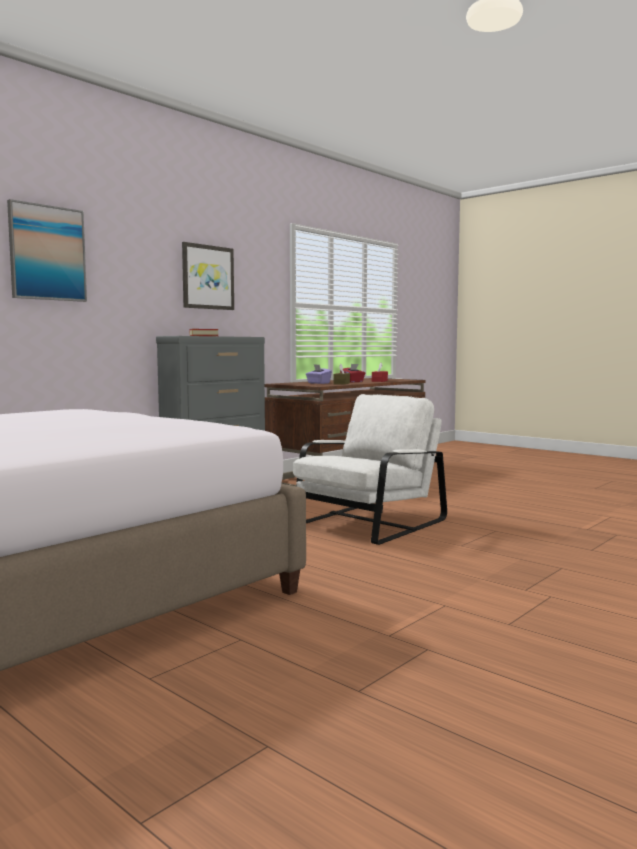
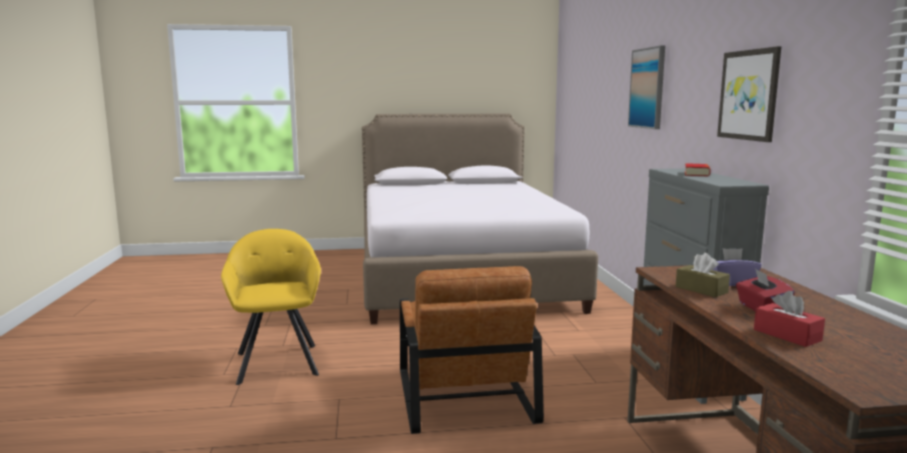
camera: 130 degrees right, 5 degrees up
white armchair [293,394,447,545] -> brown armchair [400,266,544,434]
none -> yellow armchair [221,229,321,385]

